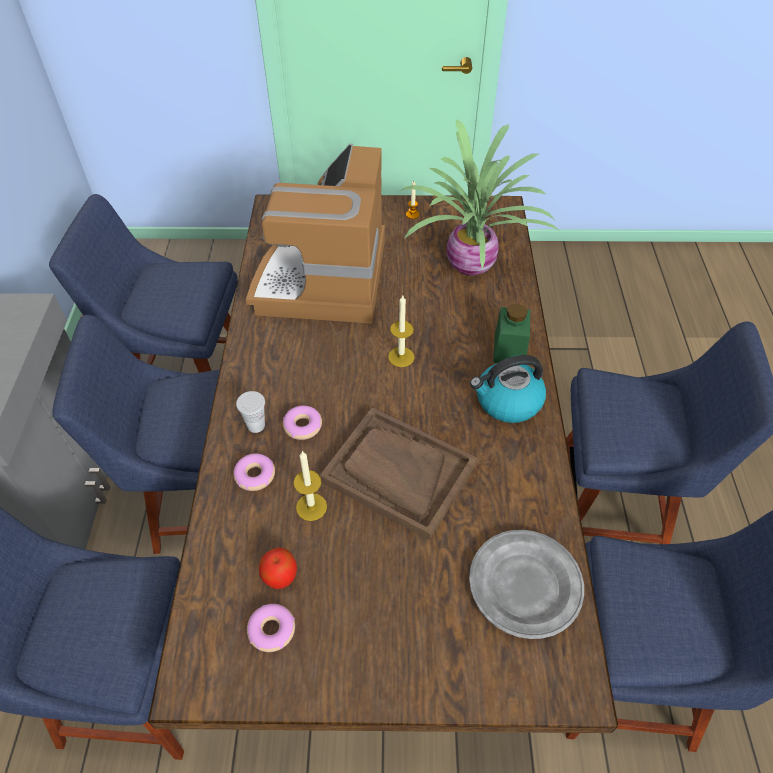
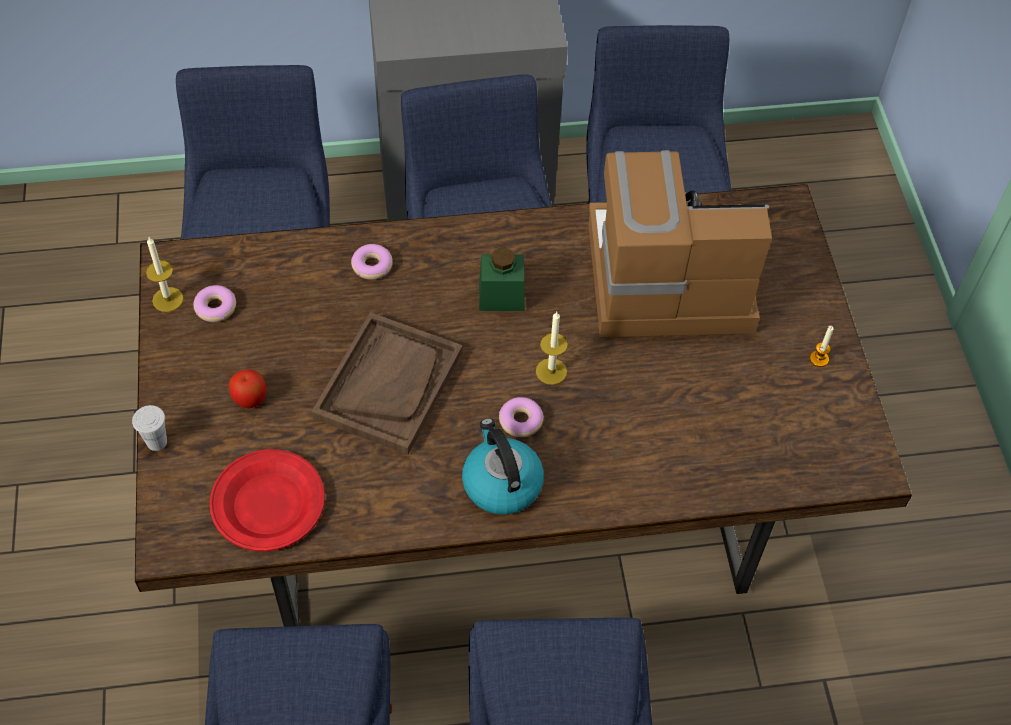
camera: 80 degrees right, 5 degrees up
white cup [236,391,265,433] -> white cup moved to [132,405,167,451]
apple [259,547,297,589] -> apple moved to [229,369,267,408]
donut [283,405,322,440] -> donut moved to [499,397,544,437]
candle [294,451,327,521] -> candle moved to [146,237,183,312]
potted plant [400,120,558,275] -> none
grey plate [469,530,584,639] -> red plate [210,449,325,551]
green jar [493,303,530,363] -> green jar moved to [479,248,525,311]

